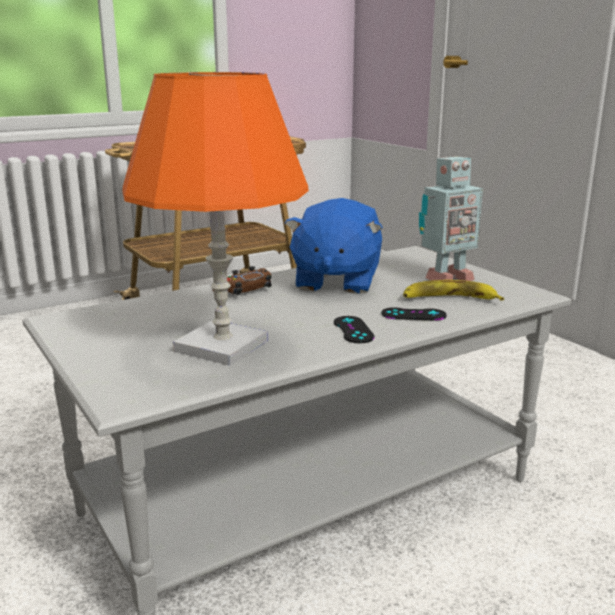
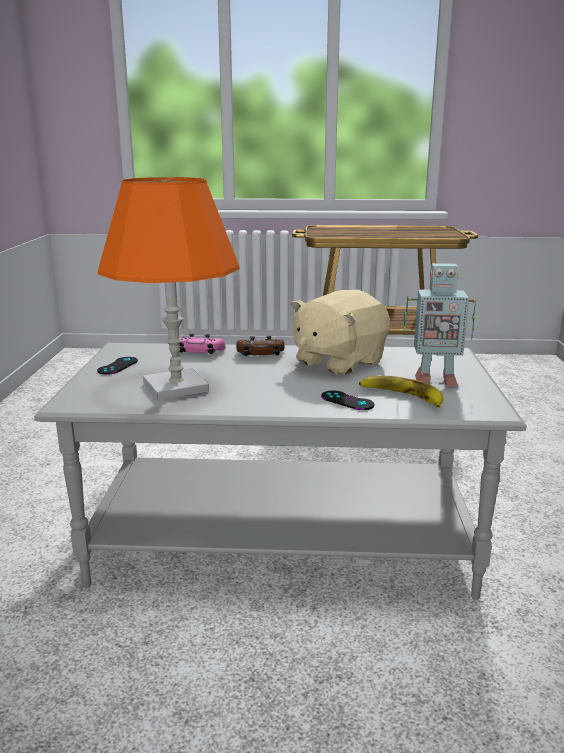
camera: 35 degrees right, 0 degrees up
blue plush toy [285,198,383,294] -> beige plush toy [291,290,390,375]
black game controller [334,316,375,343] -> black game controller moved to [97,357,138,375]
none -> pink game controller [179,333,226,354]

